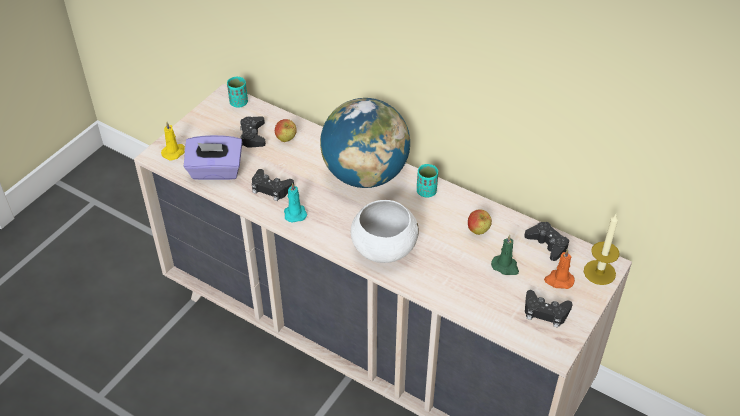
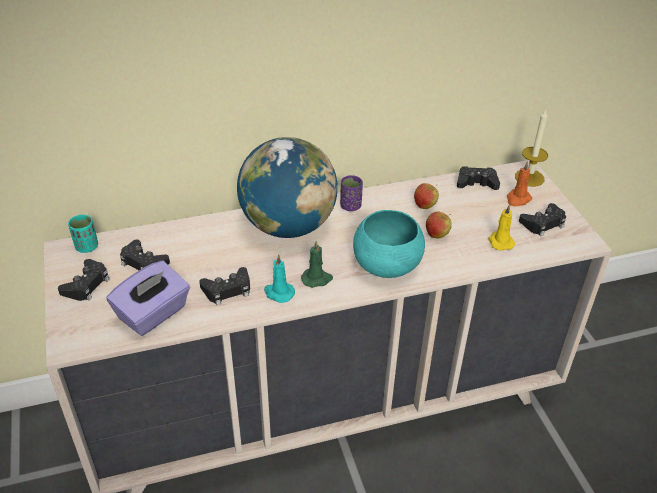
camera: 50 degrees left, 5 degrees down
yellow candle [161,122,185,161] -> yellow candle moved to [488,205,515,251]
apple [275,119,297,142] -> apple moved to [426,211,452,238]
white bowl [351,200,419,263] -> turquoise bowl [353,210,425,278]
turquoise cup [417,164,438,198] -> purple cup [340,175,363,211]
green candle [491,235,519,275] -> green candle moved to [301,241,333,288]
none -> black game controller [58,259,109,301]

